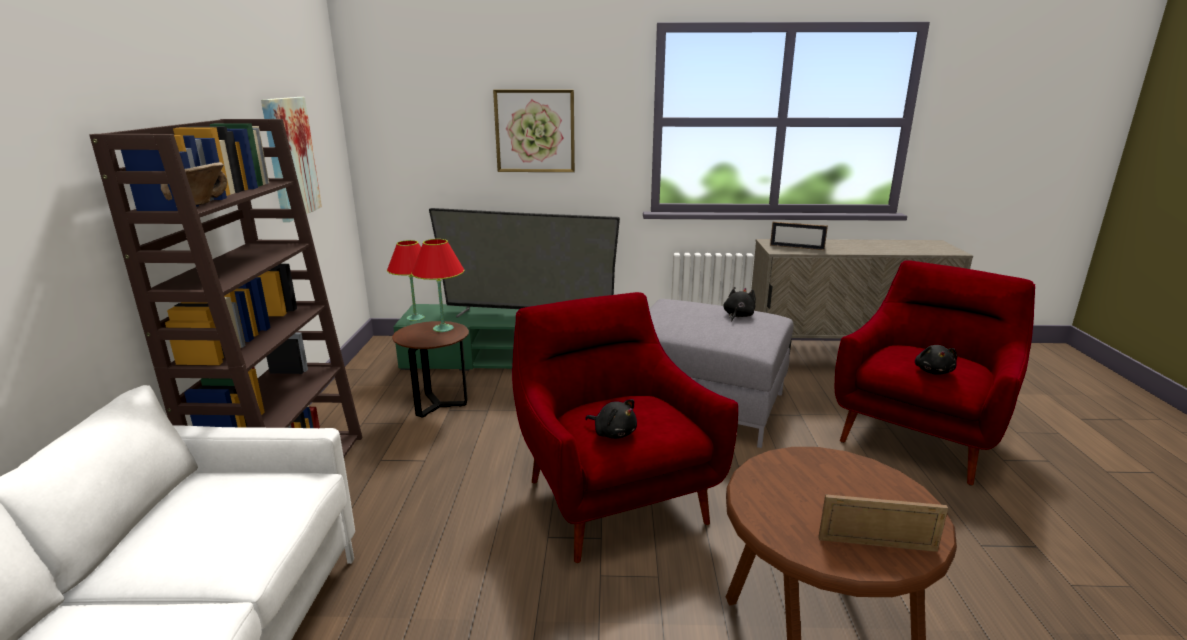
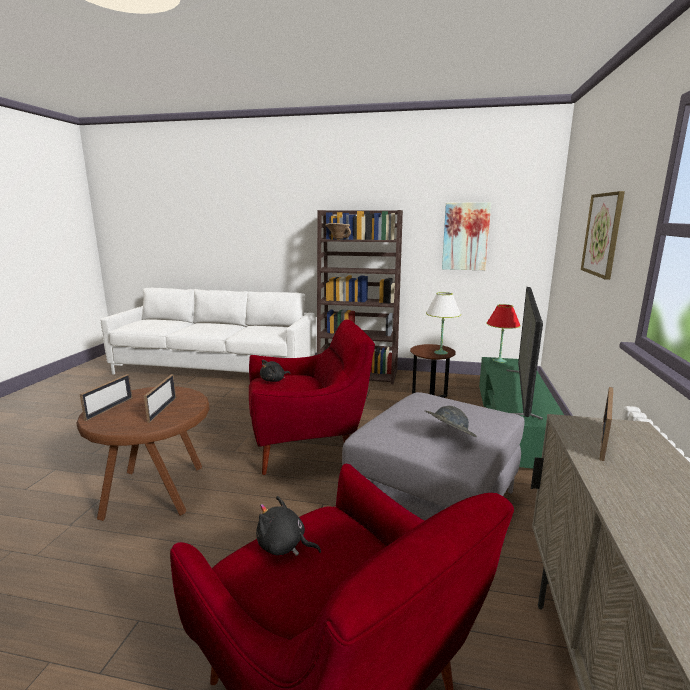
camera: 100 degrees right, 5 degrees down
red table lamp [411,239,465,332] -> white table lamp [426,292,461,355]
black plush toy [723,287,756,322] -> grey hat [425,406,477,437]
none -> picture frame [144,374,176,423]

